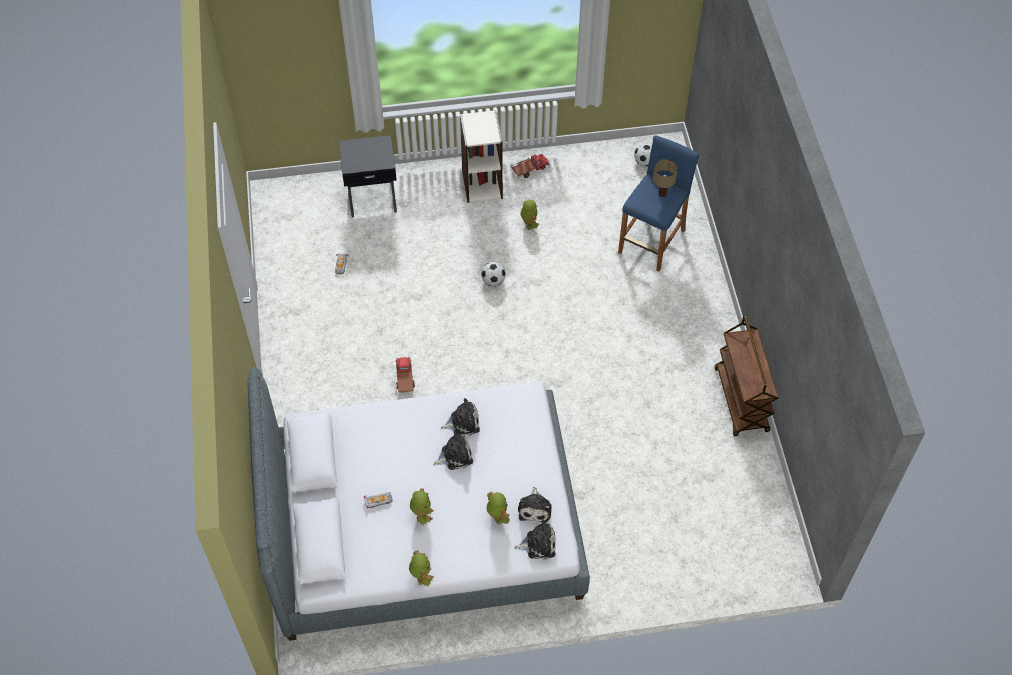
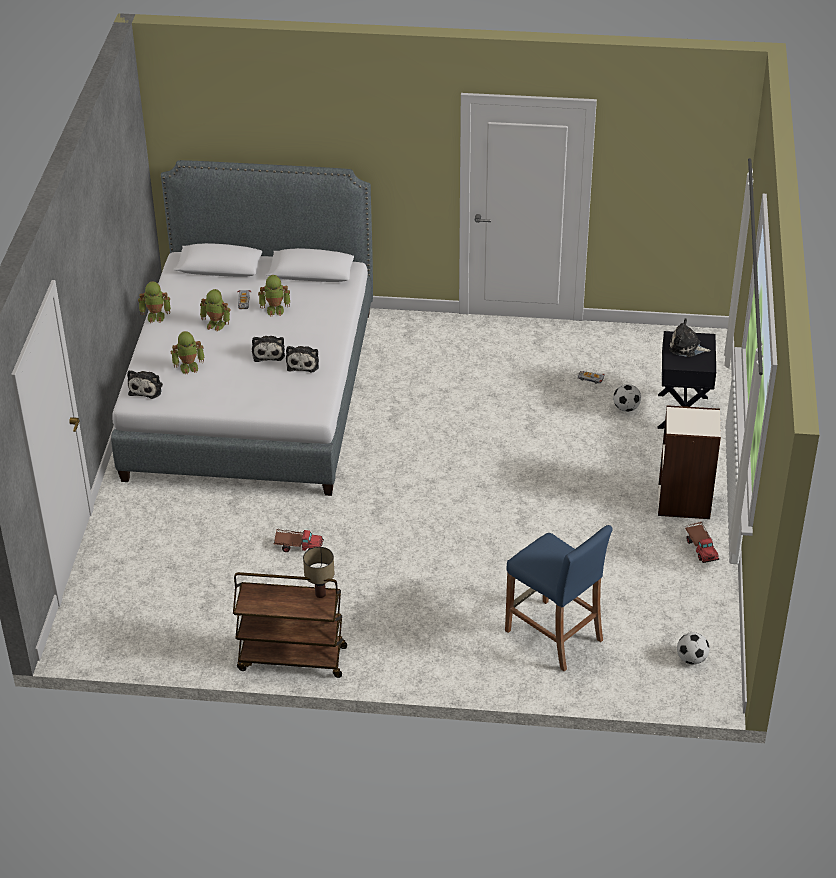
camera: 105 degrees right, 15 degrees down
toy truck [396,357,415,393] -> toy truck moved to [274,530,324,552]
football [481,262,506,286] -> football moved to [613,384,641,412]
plush toy [518,487,552,523] -> plush toy moved to [669,318,711,357]
toy robot [520,200,539,230] -> toy robot moved to [258,275,290,317]
table lamp [653,159,678,197] -> table lamp moved to [303,547,335,598]

